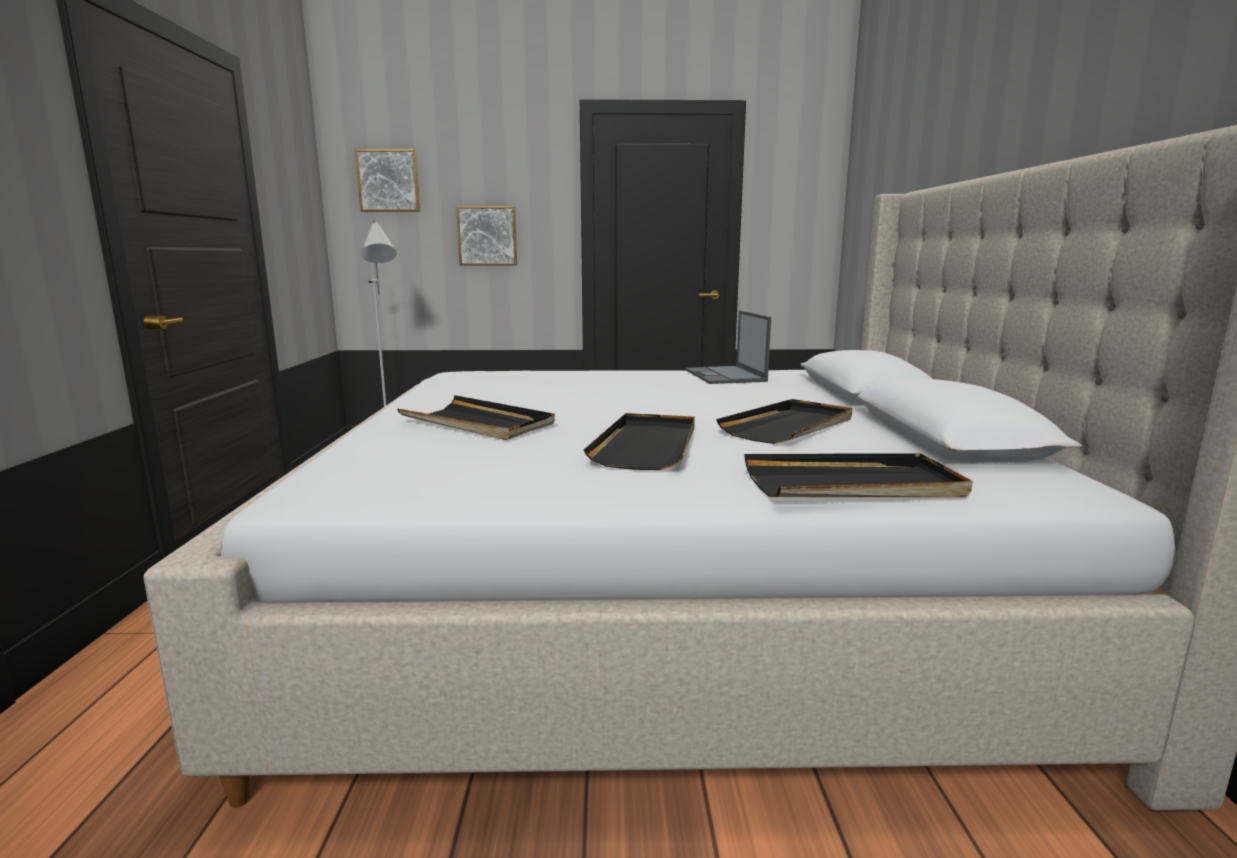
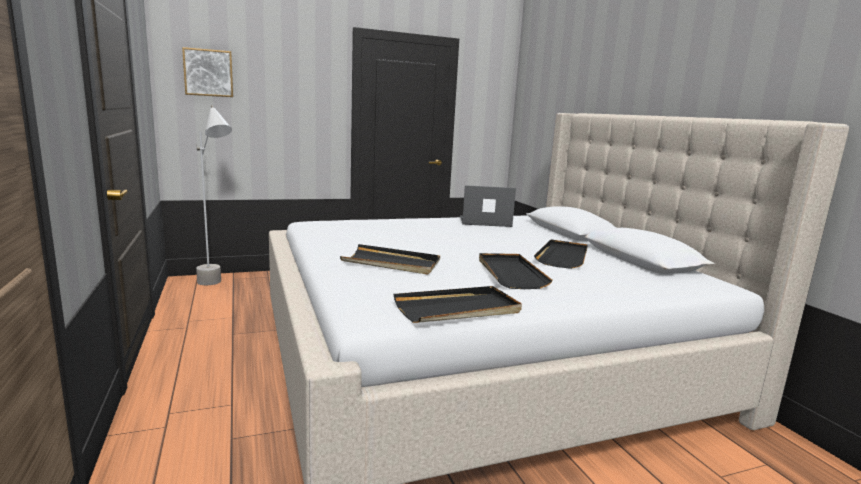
camera: 20 degrees left, 0 degrees up
picture [456,206,517,266] -> none
laptop [685,310,771,384] -> laptop turned 120 degrees clockwise [460,185,516,227]
black tray [744,453,973,497] -> black tray moved to [394,286,522,323]

